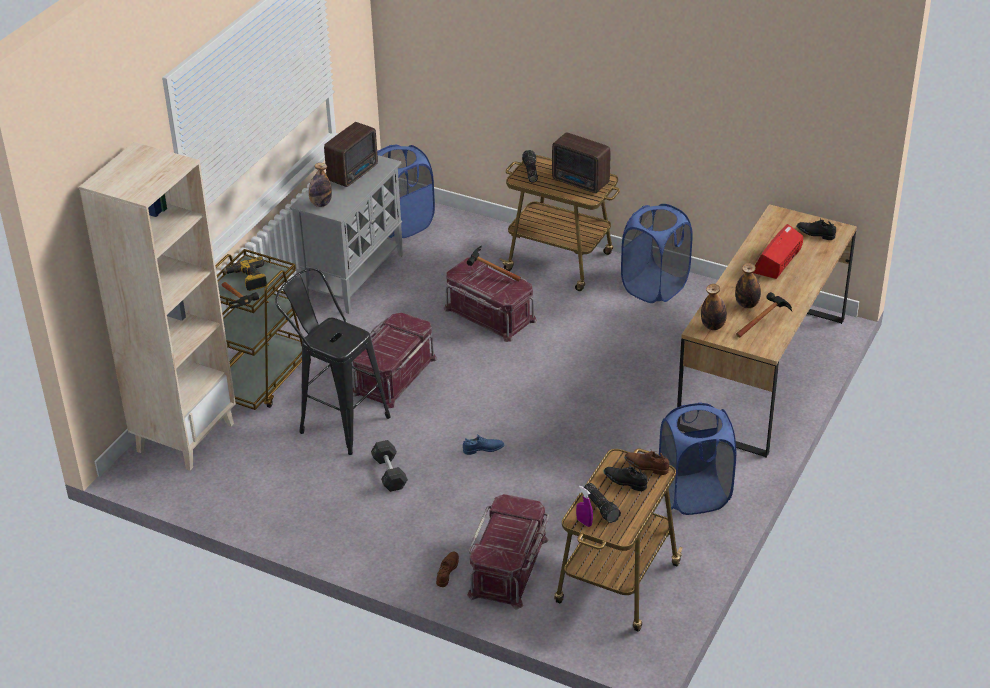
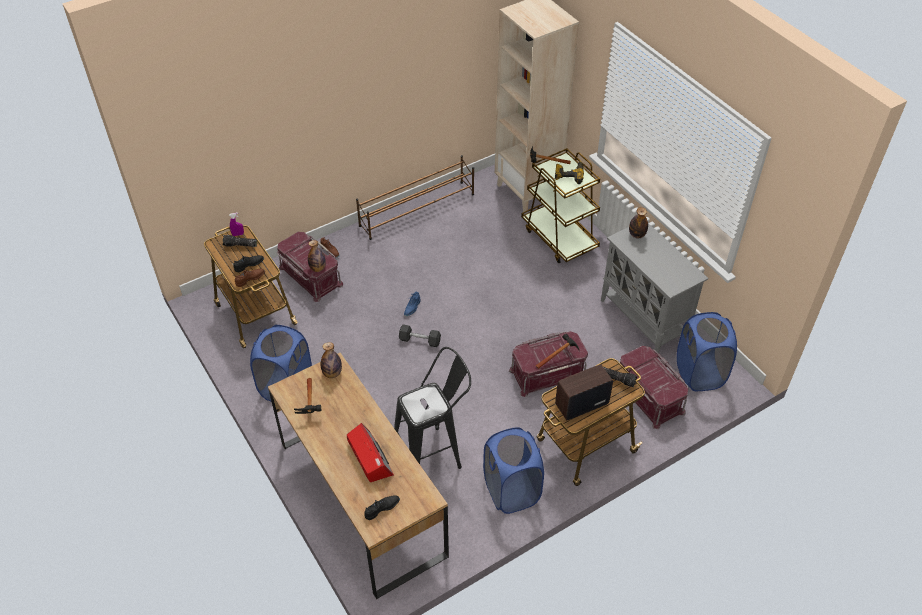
camera: 120 degrees right, 10 degrees up
black stool [275,268,391,455] -> black stool moved to [394,347,471,469]
radio [324,122,378,187] -> none
red storage box [352,313,437,408] -> red storage box moved to [613,346,689,429]
grey dumbbell [371,440,408,492] -> grey dumbbell moved to [399,324,441,347]
bottle [735,263,761,308] -> bottle moved to [308,240,326,272]
none -> brown shoe rack [356,155,474,240]

